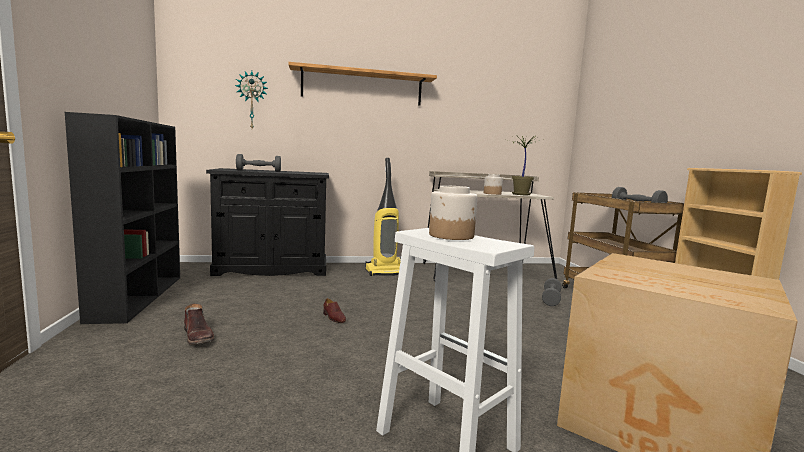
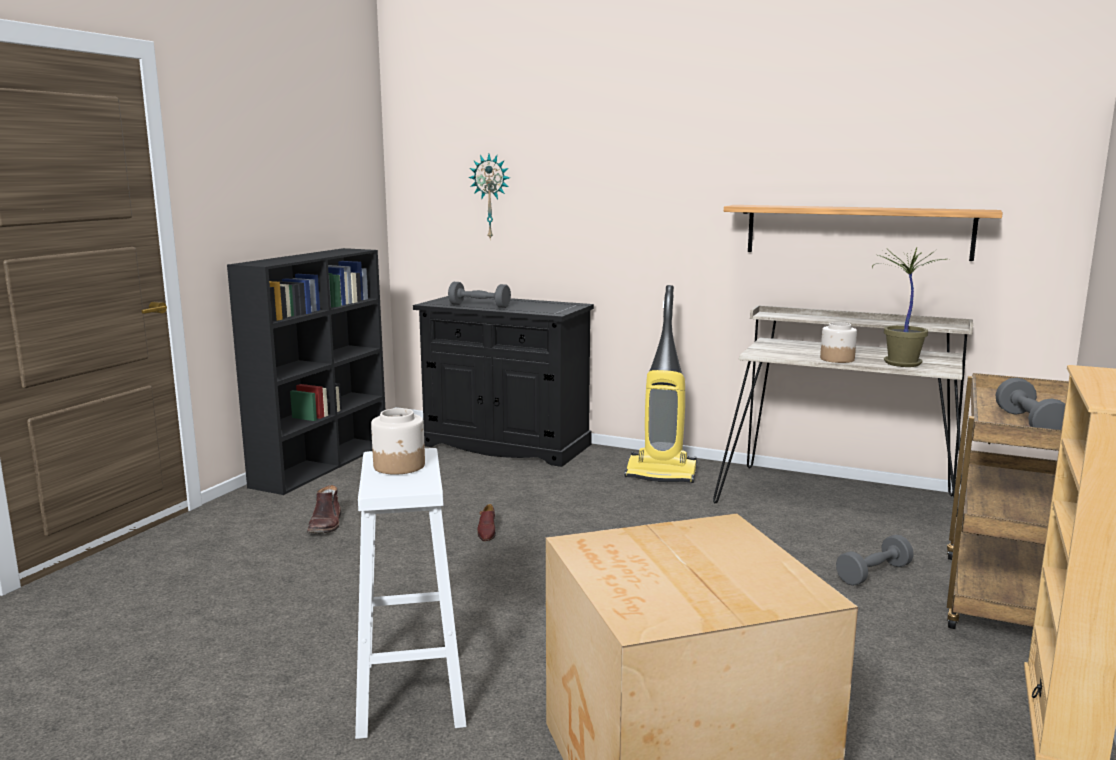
camera: 35 degrees right, 5 degrees up
shelf [288,62,437,106] -> shelf moved to [724,205,1003,261]

